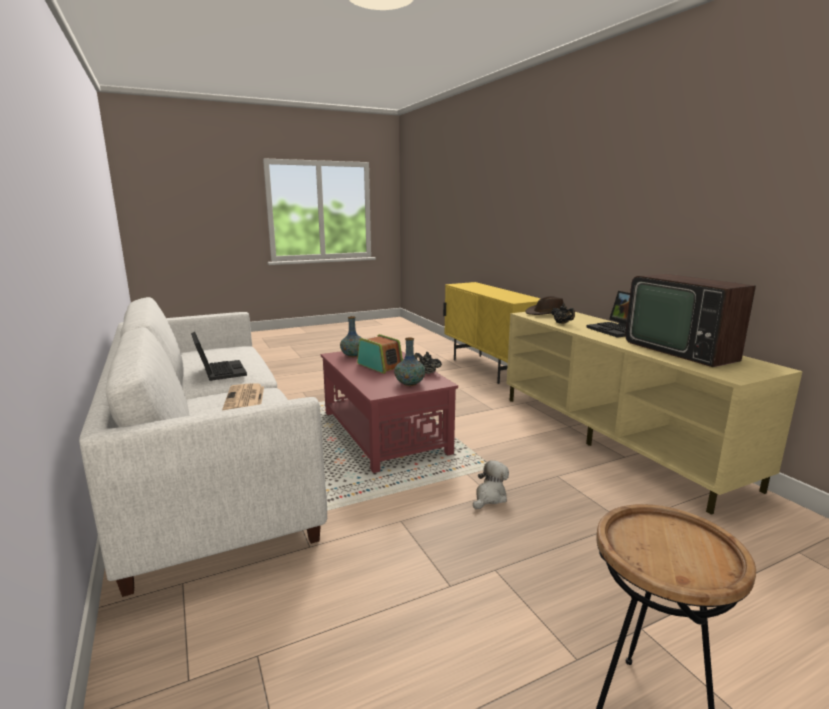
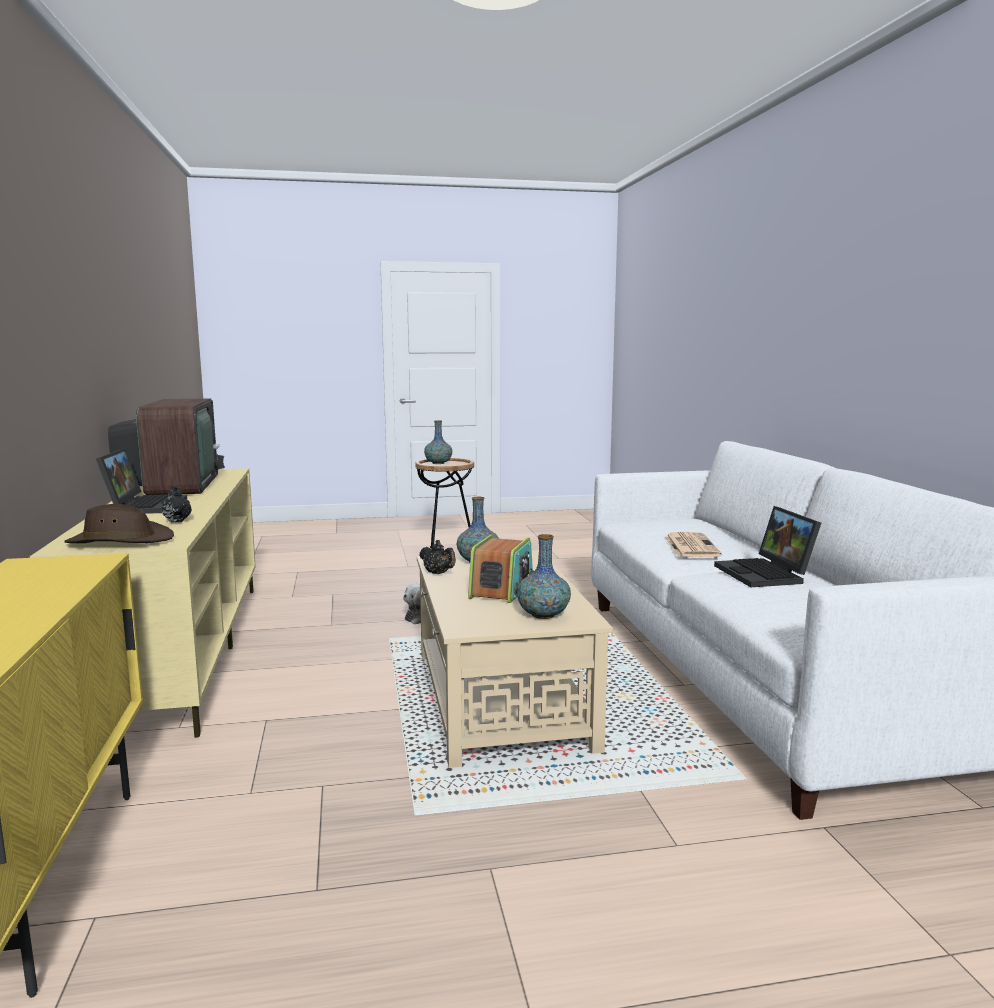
camera: 165 degrees left, 5 degrees down
red coffee table [321,351,458,473] -> beige coffee table [417,550,613,768]
radio [357,334,403,374] -> radio turned 135 degrees counterclockwise [468,535,534,603]
none -> vase [424,420,452,464]

